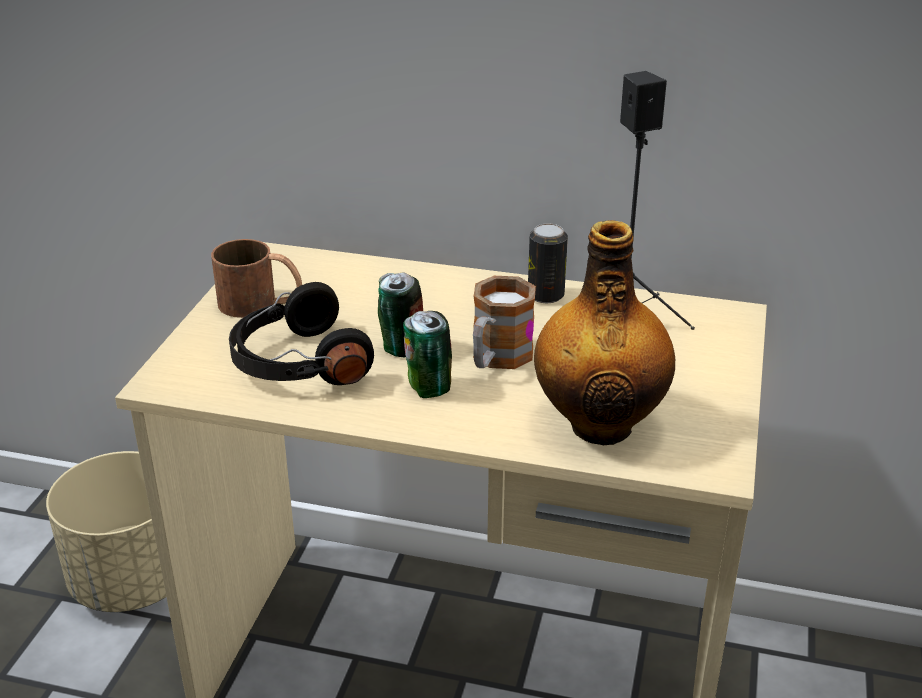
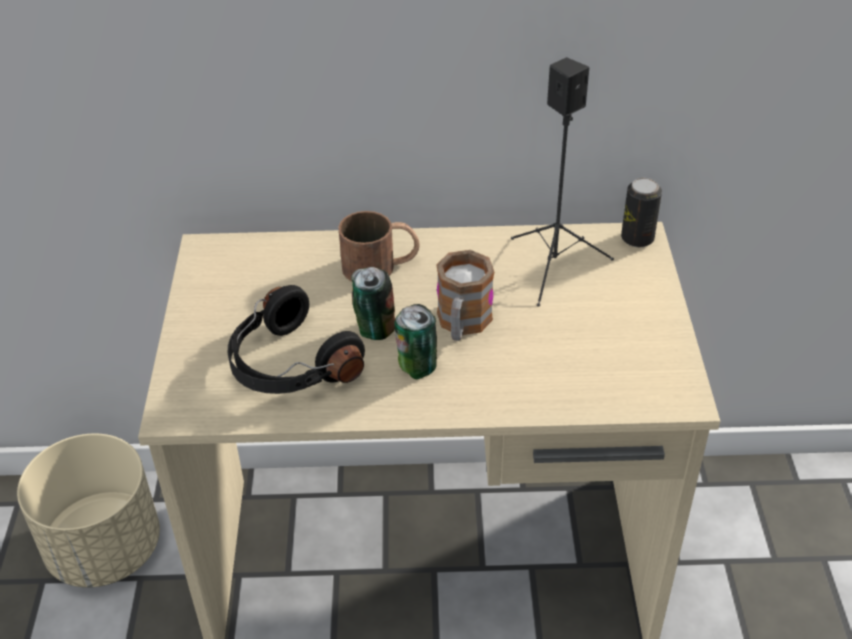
camera: 15 degrees left, 10 degrees up
brown mug [211,239,302,318] -> brown mug moved to [338,211,420,282]
can [528,224,568,303] -> can moved to [621,178,662,247]
bottle [534,220,675,445] -> none

